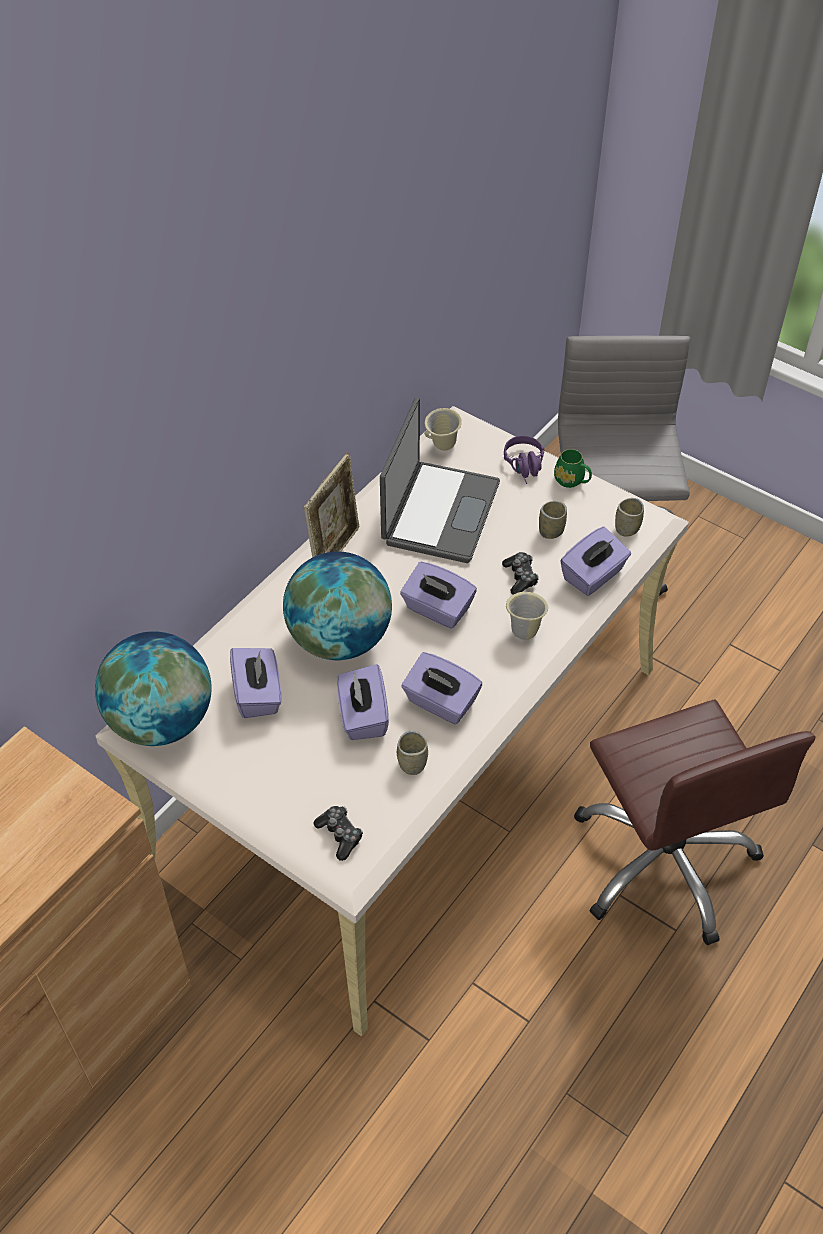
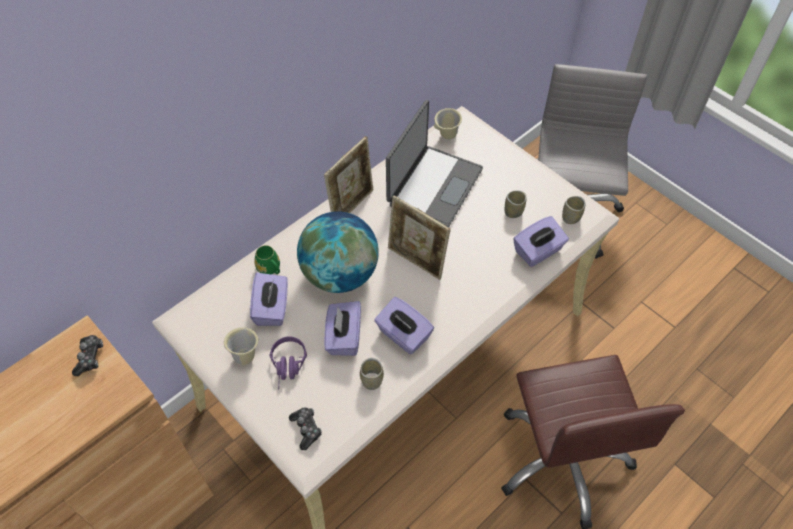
camera: 10 degrees right, 5 degrees up
globe [95,631,212,746] -> none
purple tissue box [400,562,477,629] -> picture frame [388,195,451,280]
game controller [502,552,539,595] -> game controller moved to [72,335,103,376]
purple headphones [504,436,544,484] -> purple headphones moved to [269,336,307,390]
beige mug [506,592,548,640] -> beige mug moved to [224,327,259,365]
green mug [554,449,592,488] -> green mug moved to [254,245,280,274]

